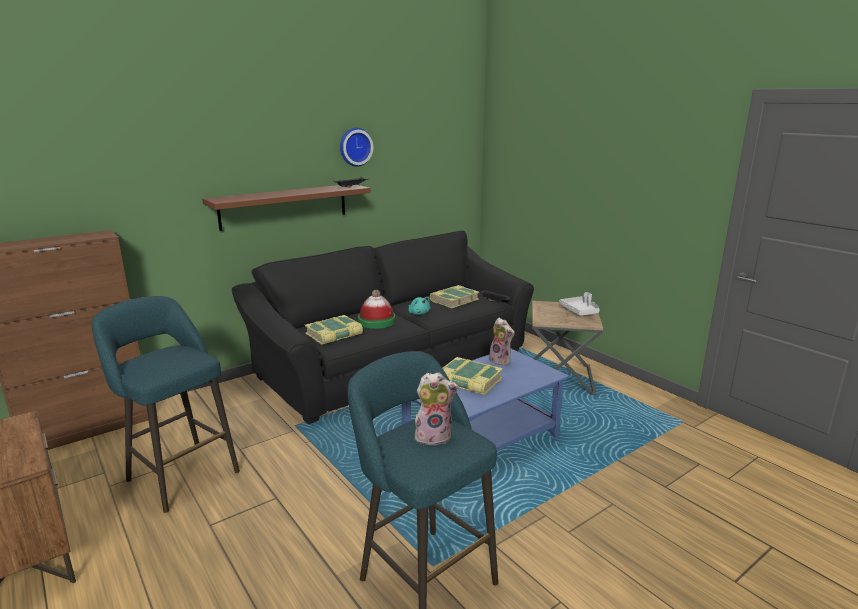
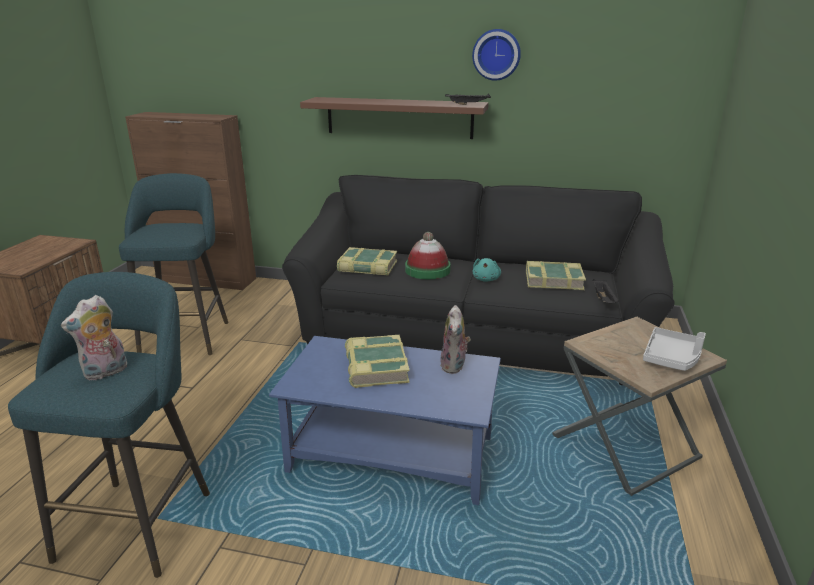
camera: 50 degrees right, 5 degrees up
plush toy [415,372,459,445] -> plush toy turned 90 degrees clockwise [61,295,127,380]

